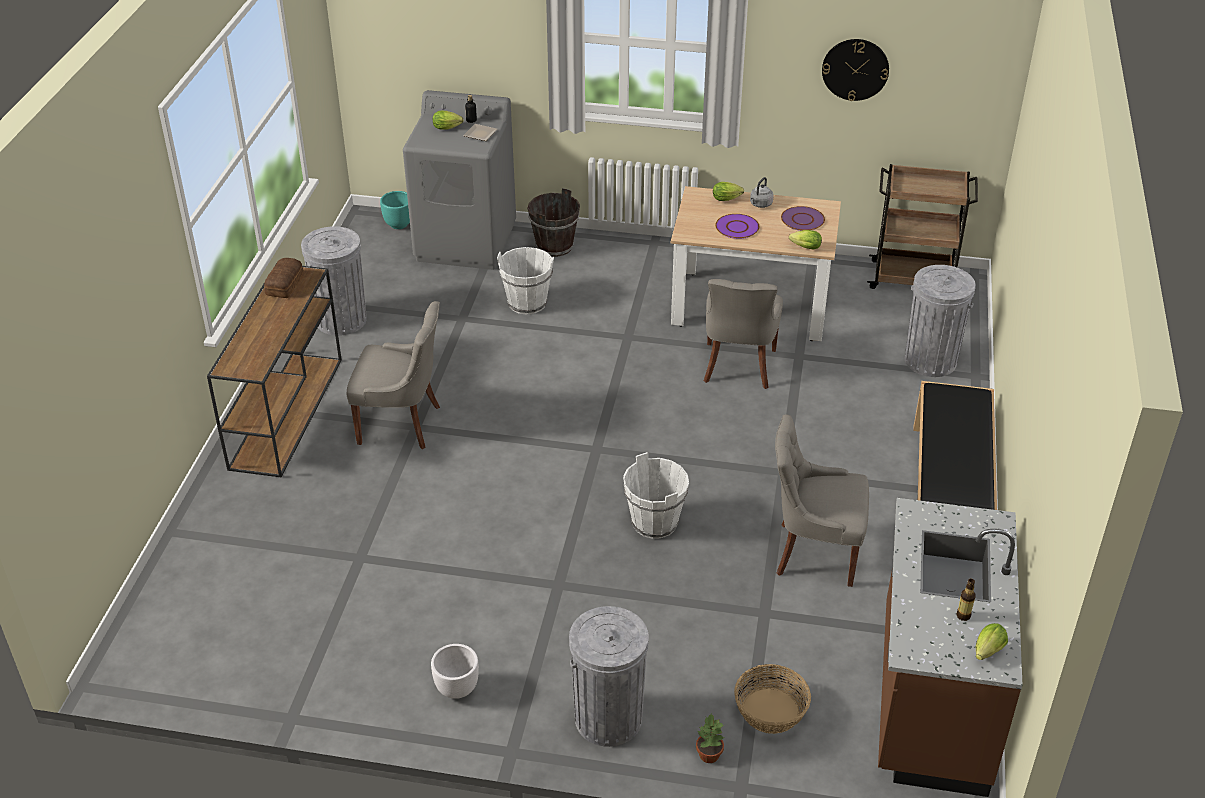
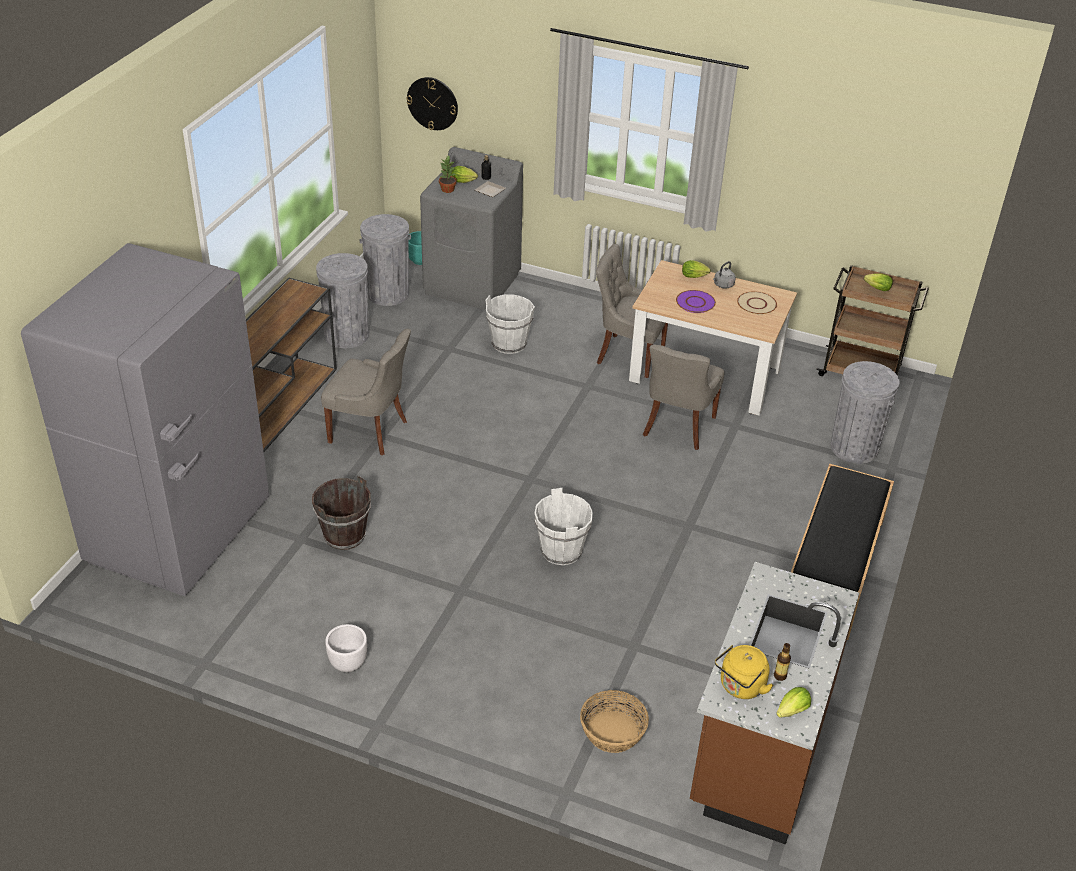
camera: 10 degrees right, 0 degrees up
bread [264,258,304,298] -> none
brown bucket [527,188,580,257] -> brown bucket moved to [312,476,371,550]
grey trash can [569,606,649,747] -> grey trash can moved to [360,214,411,306]
potted plant [696,713,725,763] -> potted plant moved to [439,156,457,193]
grey chair [775,414,869,587] -> grey chair moved to [596,244,668,378]
purple plate [781,206,825,231] -> beige plate [737,291,777,315]
lettuce [789,230,822,250] -> lettuce moved to [864,273,893,291]
wall clock [822,39,889,101] -> wall clock moved to [406,77,458,130]
none -> grey fridge [21,243,269,596]
none -> yellow kettle [715,645,773,699]

